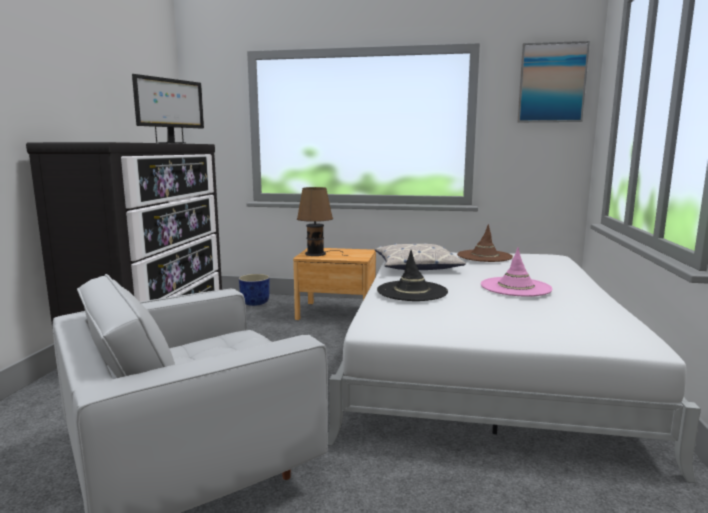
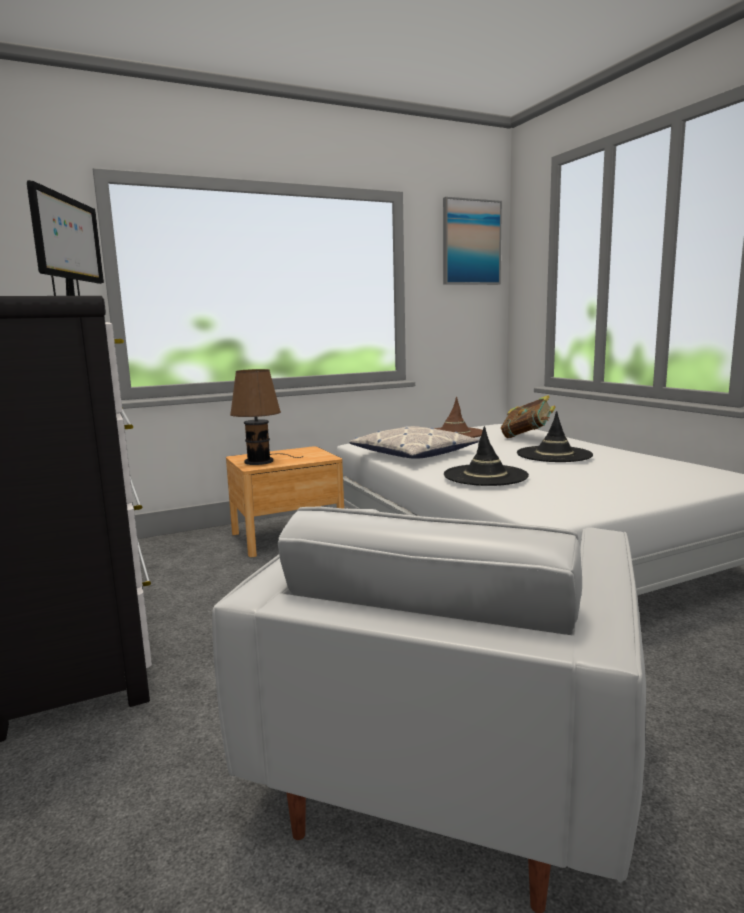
camera: 35 degrees left, 0 degrees up
blue planter [239,274,270,306] -> none
pink hat [481,247,553,297] -> black hat [517,411,593,462]
none -> book [501,395,556,438]

